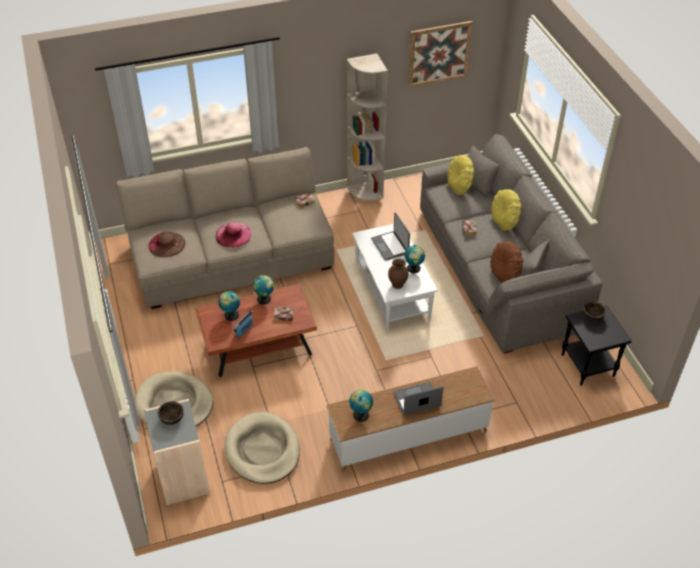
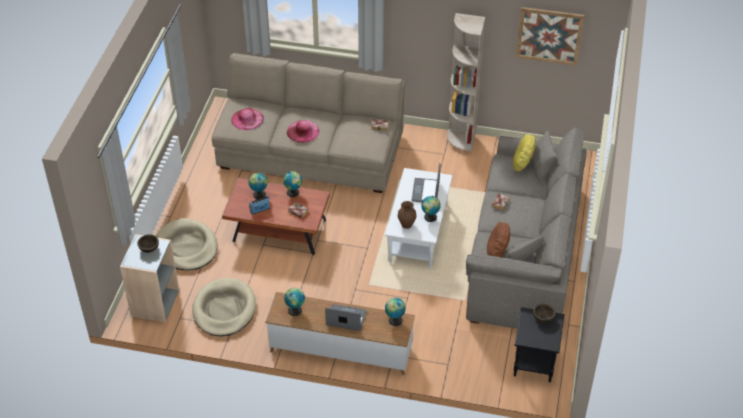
camera: 30 degrees right, 0 degrees up
brown hat [148,232,186,257] -> pink hat [231,108,264,130]
yellow pillow [491,189,522,231] -> none
none -> globe [385,298,406,326]

